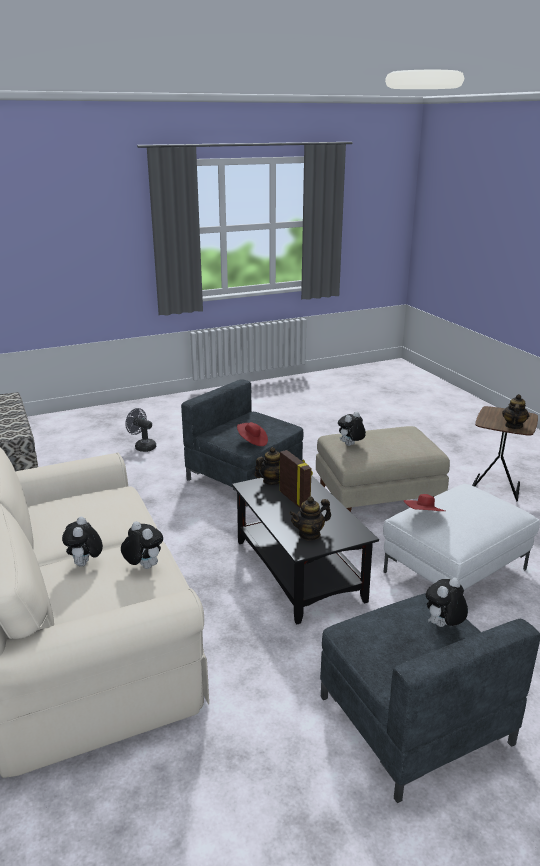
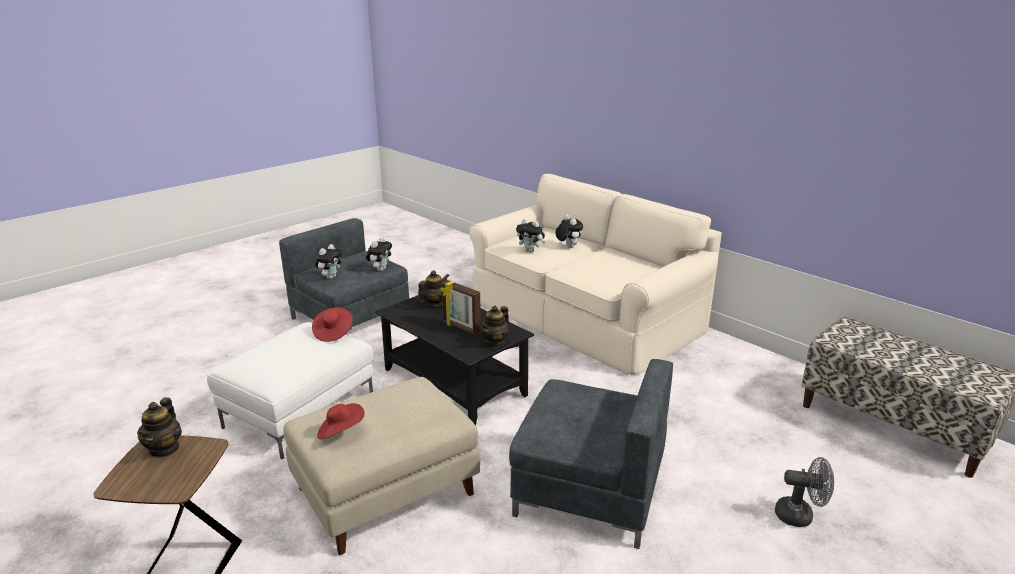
camera: 160 degrees right, 0 degrees up
red hat [237,422,268,446] -> red hat moved to [317,403,365,439]
plush toy [338,411,366,446] -> plush toy moved to [366,237,392,271]

